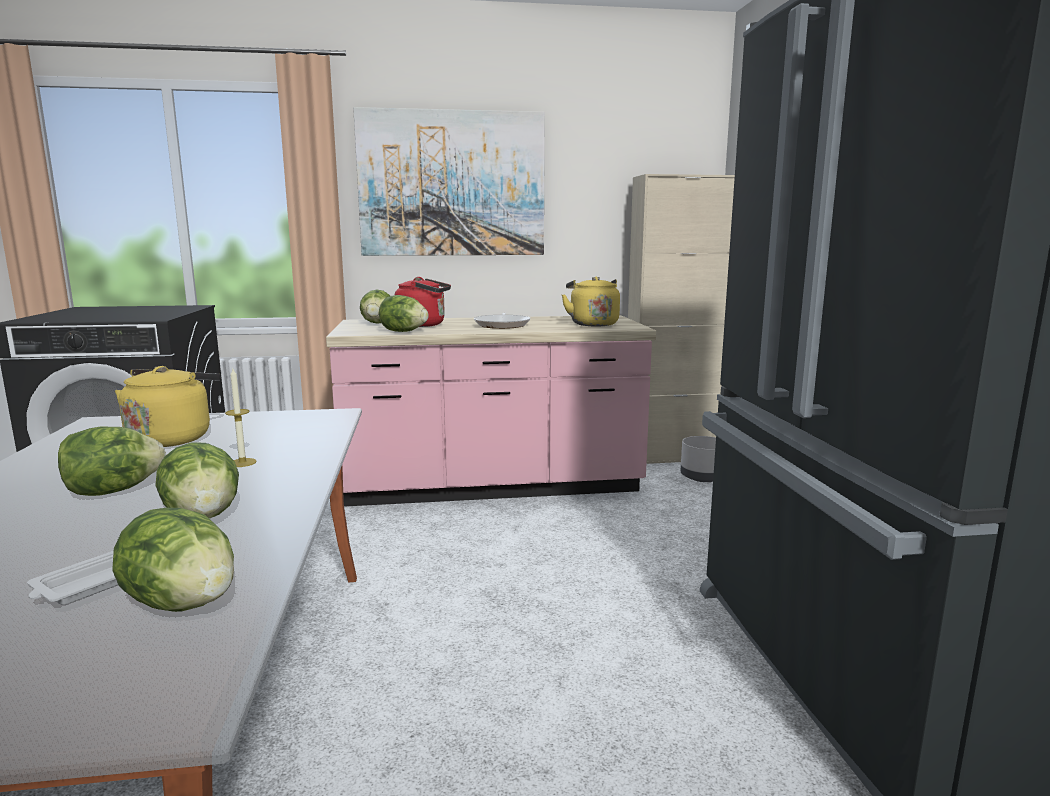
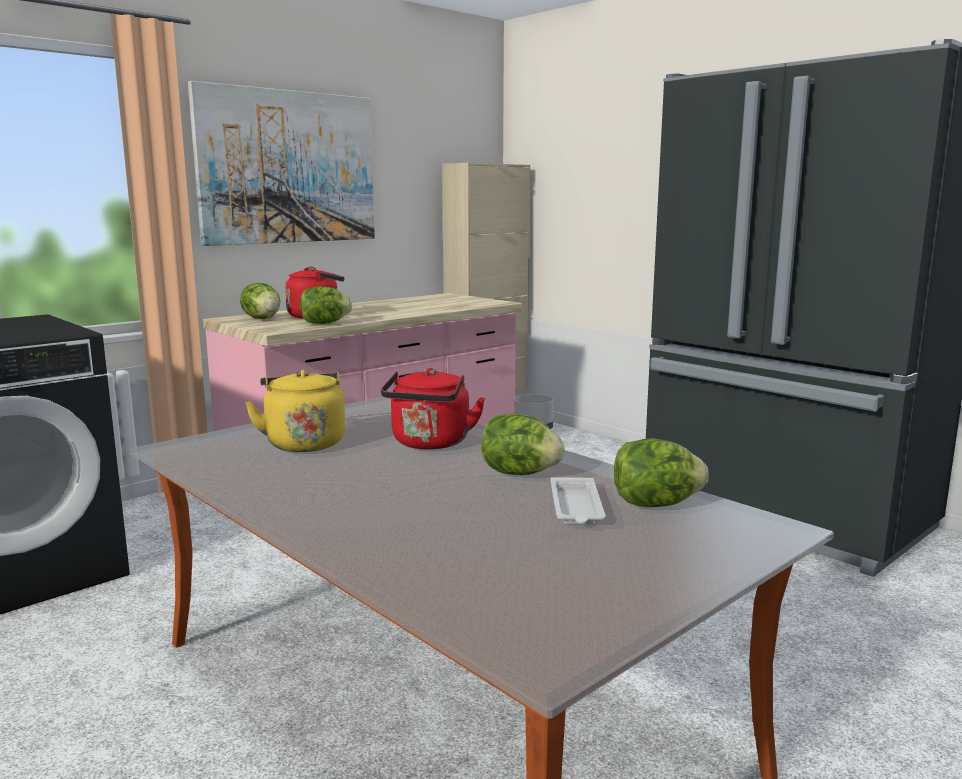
camera: 35 degrees left, 0 degrees up
lettuce [58,427,166,496] -> none
candle [225,369,257,467] -> red kettle [381,368,485,450]
frying pan [474,312,531,329] -> none
yellow kettle [562,276,620,326] -> none

